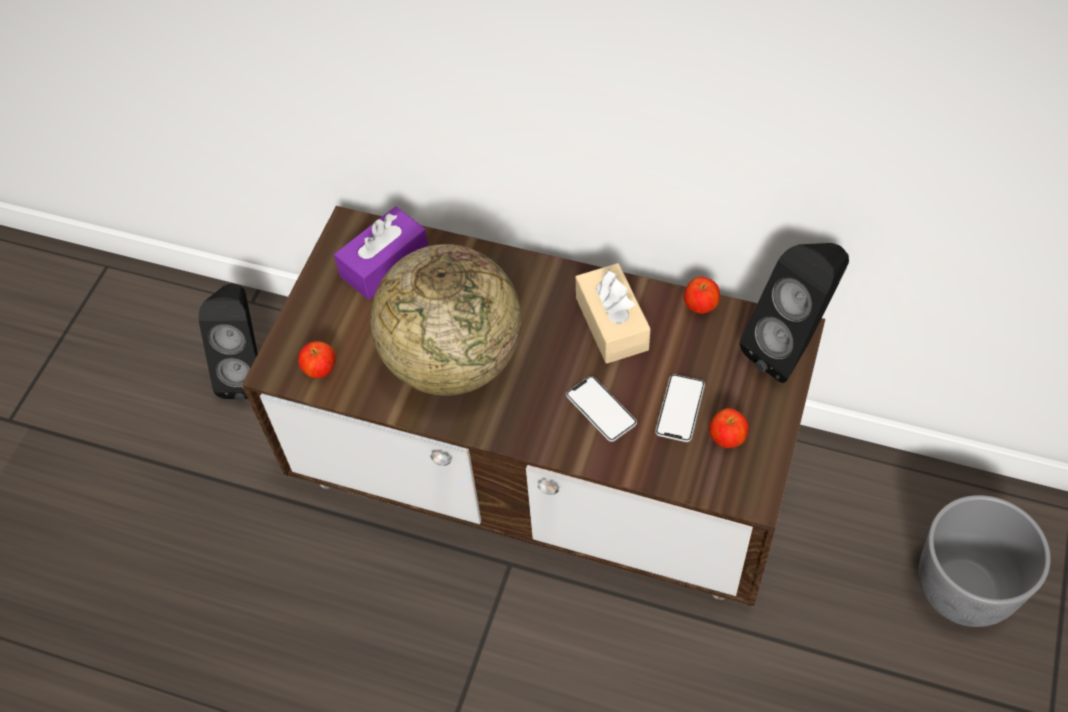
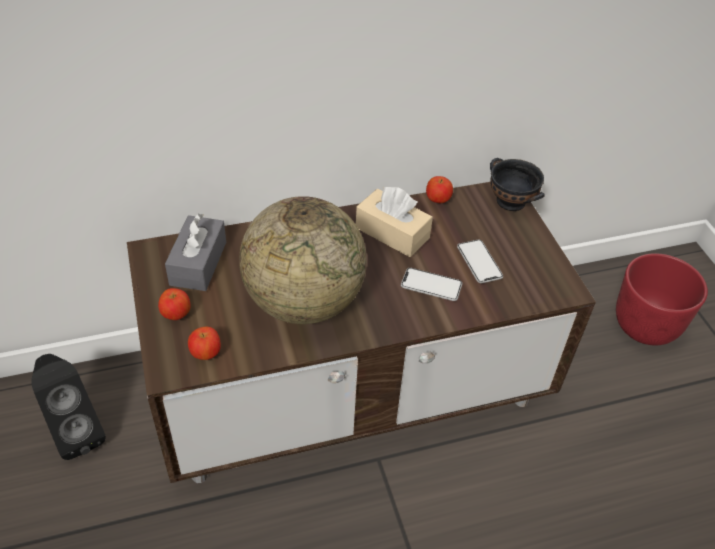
camera: 40 degrees left, 10 degrees down
purple tissue box [334,206,428,300] -> grey tissue box [165,214,226,291]
apple [709,408,749,448] -> apple moved to [158,288,191,320]
black speaker [740,243,849,383] -> black bowl [490,158,545,211]
grey planter [919,495,1051,627] -> red planter [616,253,708,345]

